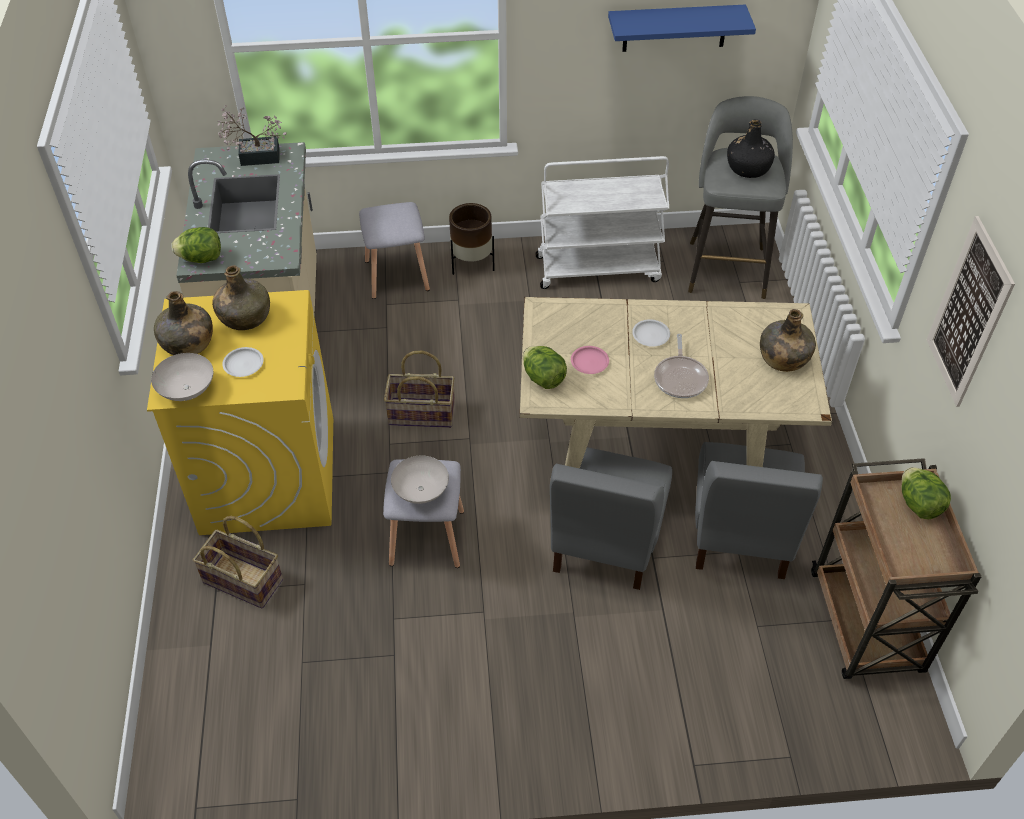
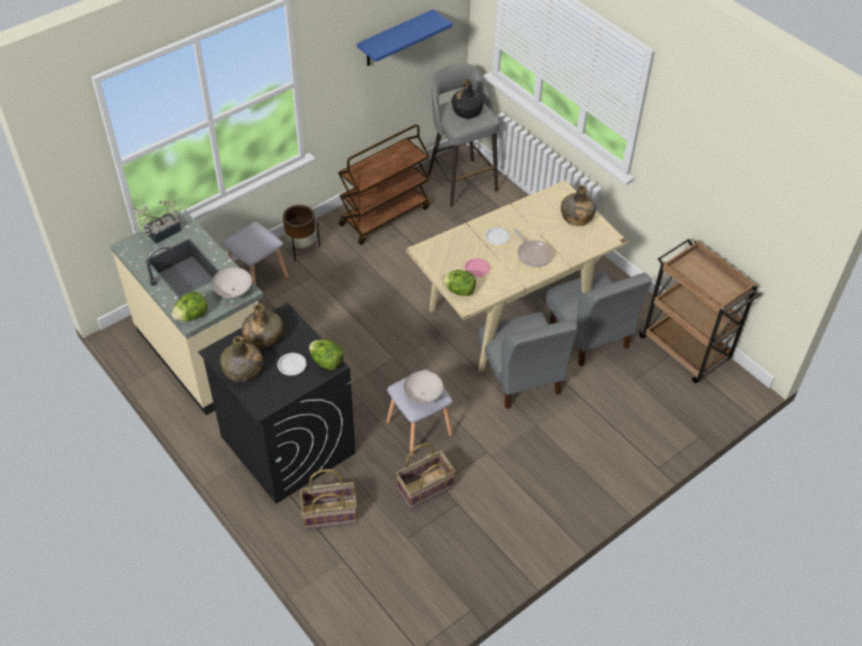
camera: 35 degrees left, 0 degrees up
yellow washing machine [147,290,333,535] -> black washing machine [198,303,356,504]
white bowl [151,353,213,401] -> white bowl moved to [211,267,252,299]
basket [384,351,455,428] -> basket moved to [396,443,456,509]
white cart [535,156,669,289] -> brown cart [338,124,430,245]
lettuce [902,467,951,520] -> lettuce moved to [309,339,344,370]
picture [927,216,1015,407] -> none

